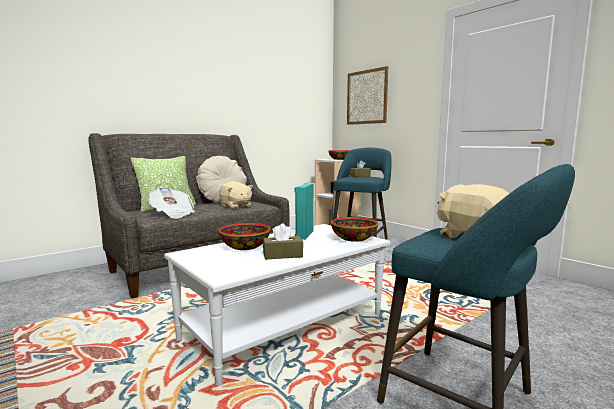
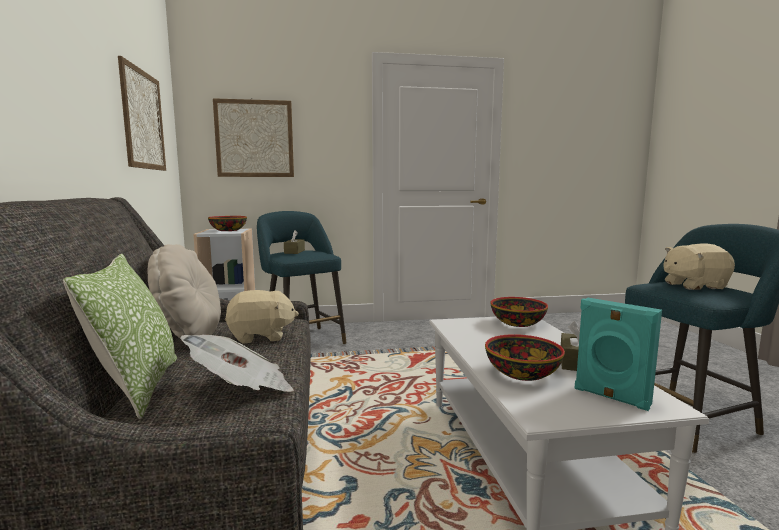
camera: 60 degrees left, 0 degrees up
turquoise speaker [295,183,314,240] -> turquoise speaker moved to [574,298,662,411]
none -> picture [118,56,166,171]

